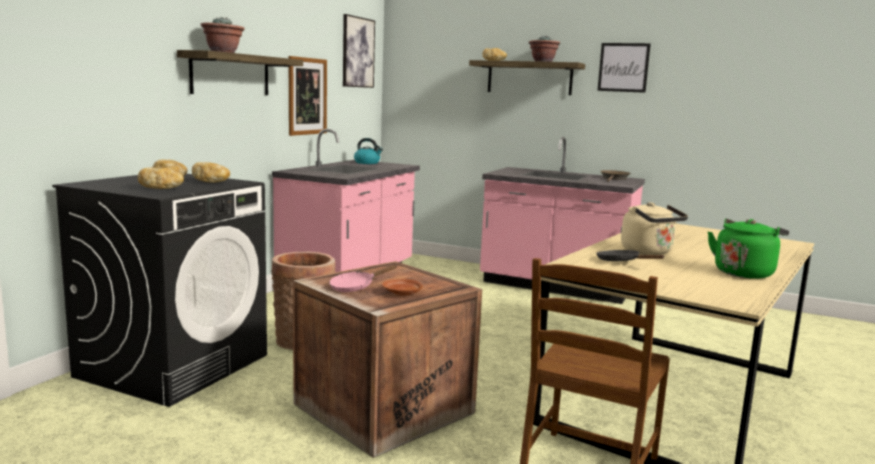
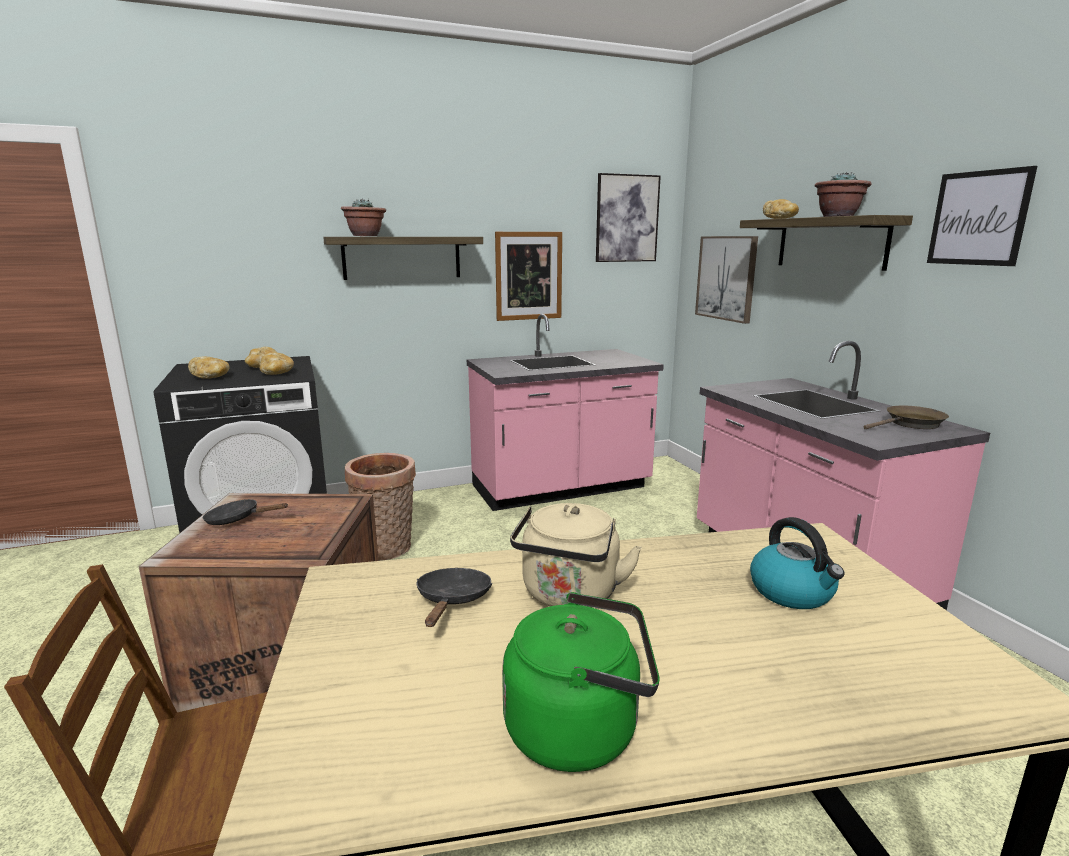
camera: 45 degrees right, 5 degrees up
pink frying pan [329,265,397,292] -> black frying pan [203,499,287,525]
kettle [354,138,383,164] -> kettle moved to [750,517,845,609]
brown plate [382,279,423,296] -> none
none -> picture [695,236,758,324]

